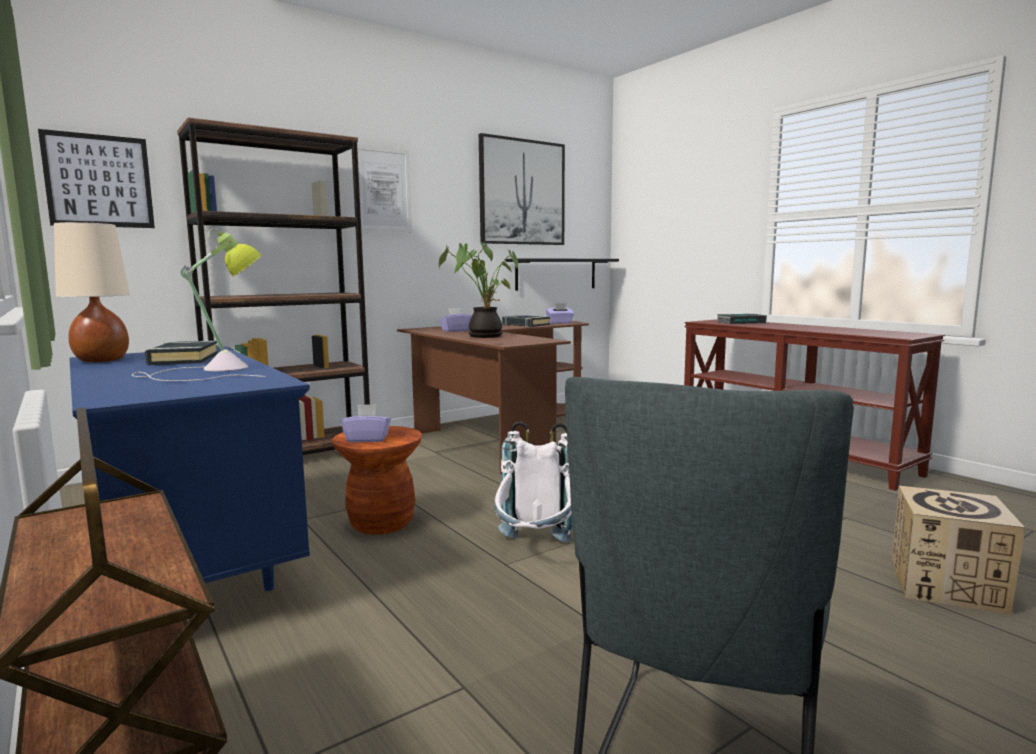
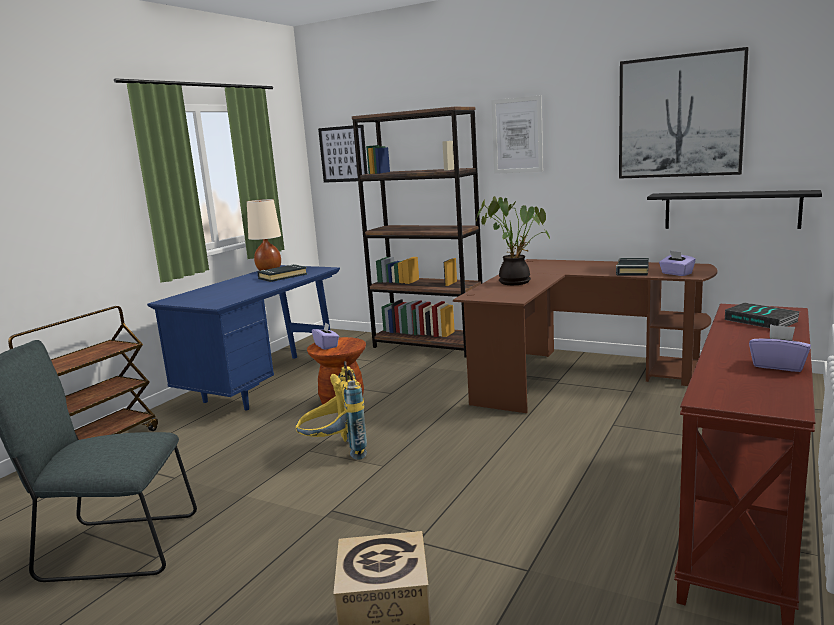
camera: 65 degrees right, 5 degrees up
table lamp [132,229,266,381] -> none
purple tissue box [439,308,472,332] -> purple tissue box moved to [749,324,811,372]
white backpack [494,421,573,543] -> yellow backpack [296,361,367,460]

